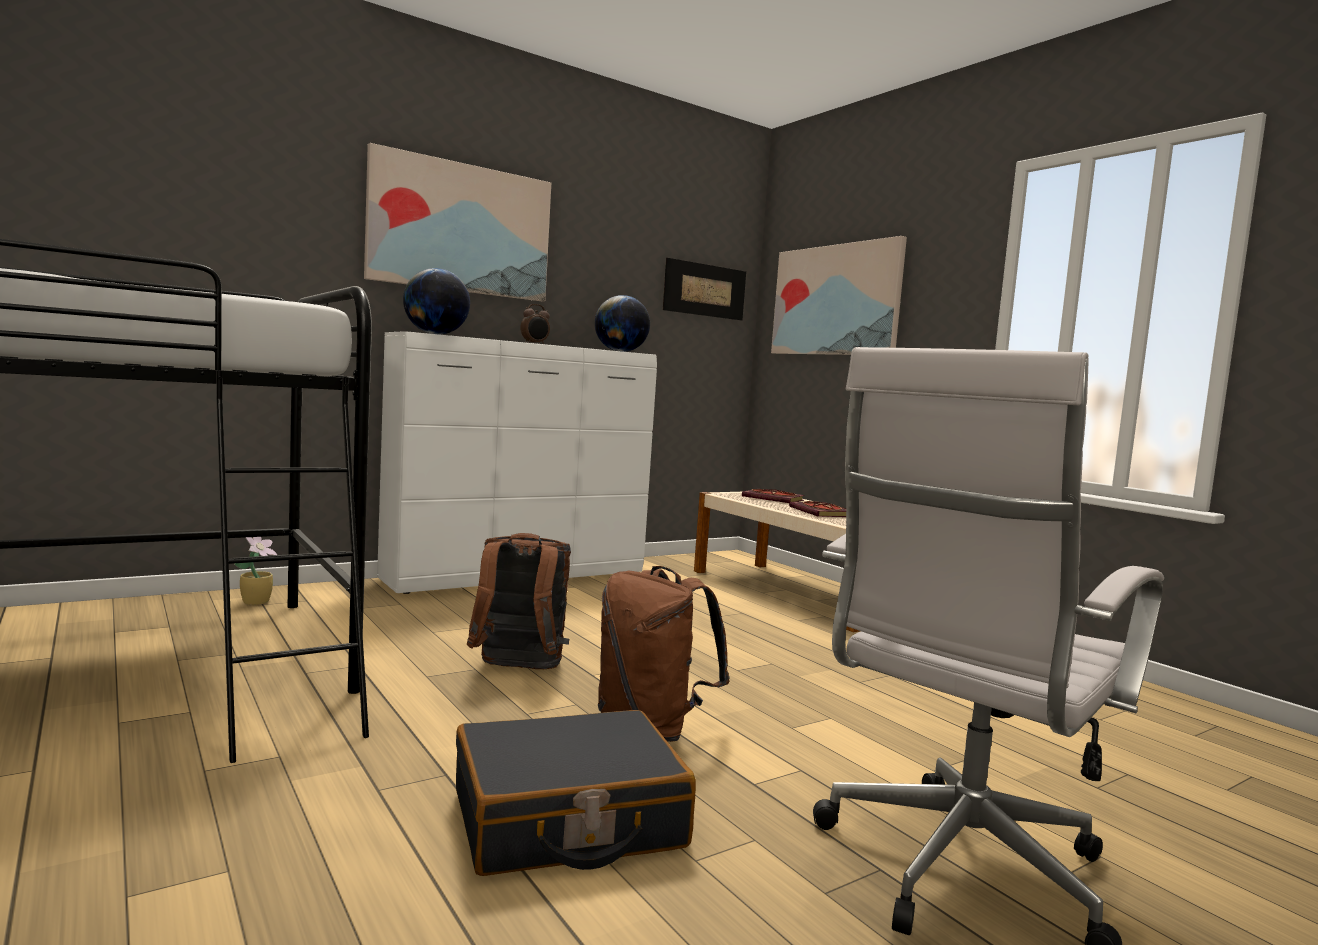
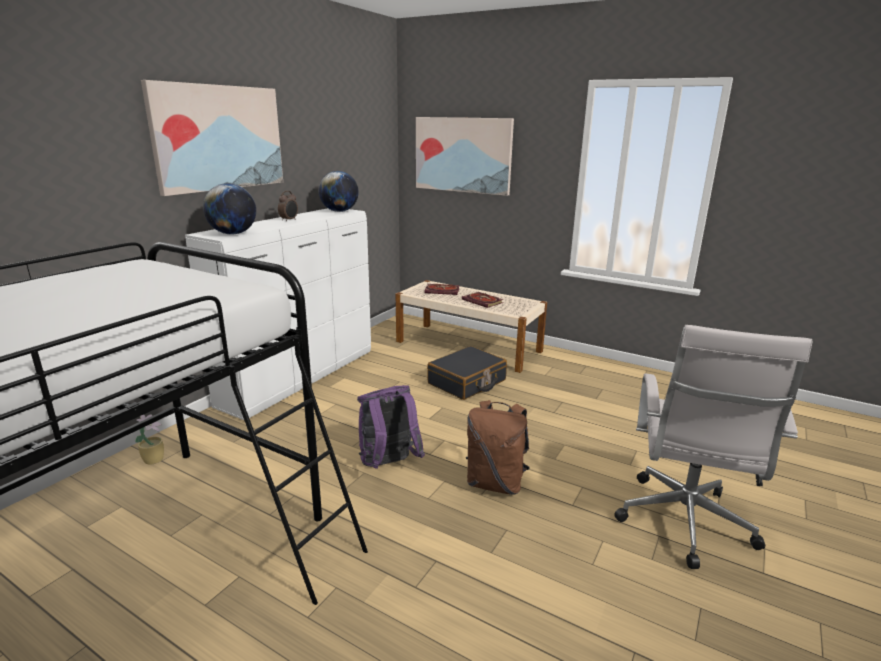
camera: 25 degrees left, 15 degrees up
black suitcase [456,710,696,876] -> black suitcase moved to [427,346,507,400]
brown backpack [467,533,571,669] -> purple backpack [357,385,425,469]
picture [663,258,746,320] -> none

